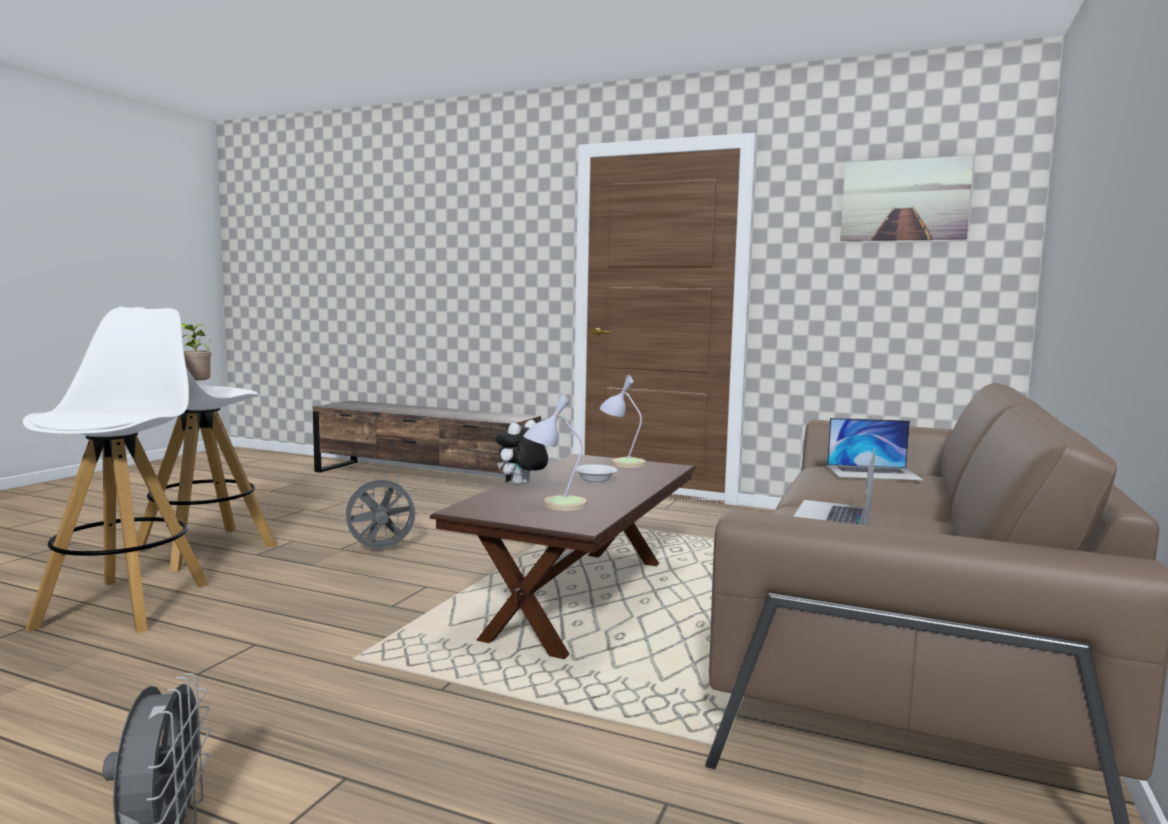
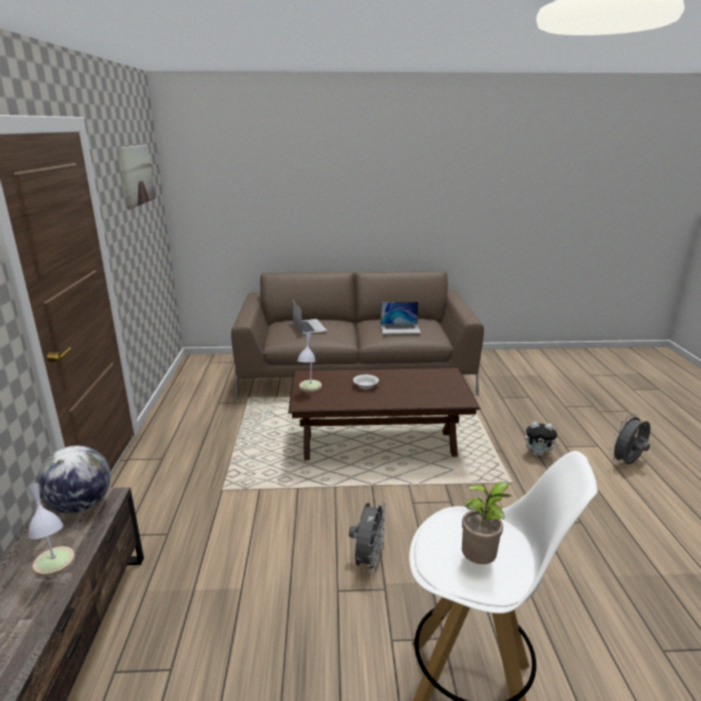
camera: 115 degrees left, 15 degrees up
white stool [23,307,209,633] -> none
grey fan [341,475,418,548] -> grey fan turned 120 degrees counterclockwise [349,501,387,572]
plush toy [496,420,548,485] -> plush toy moved to [525,422,559,457]
table lamp [523,392,587,511] -> table lamp moved to [27,483,75,578]
none -> globe [37,446,111,513]

